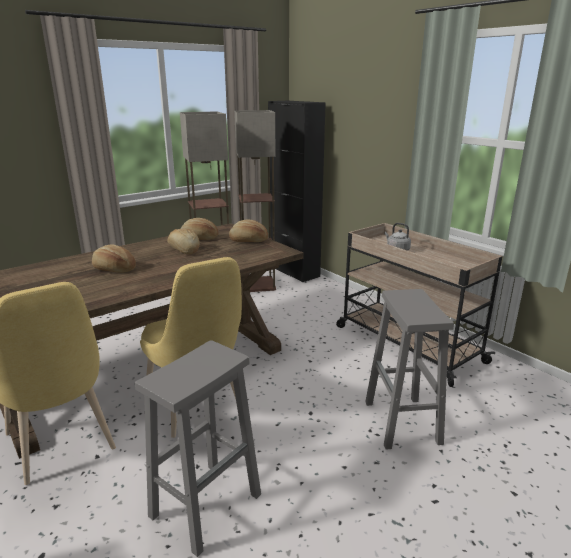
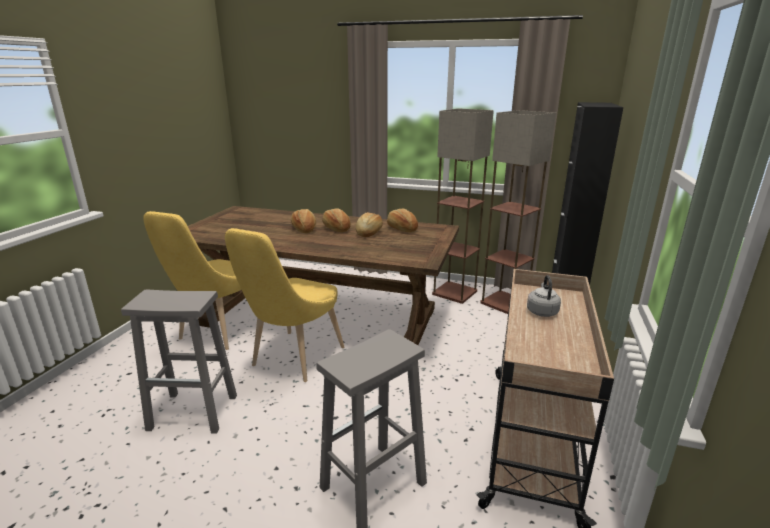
camera: 55 degrees right, 0 degrees up
bread [229,220,268,242] -> bread moved to [322,208,351,232]

